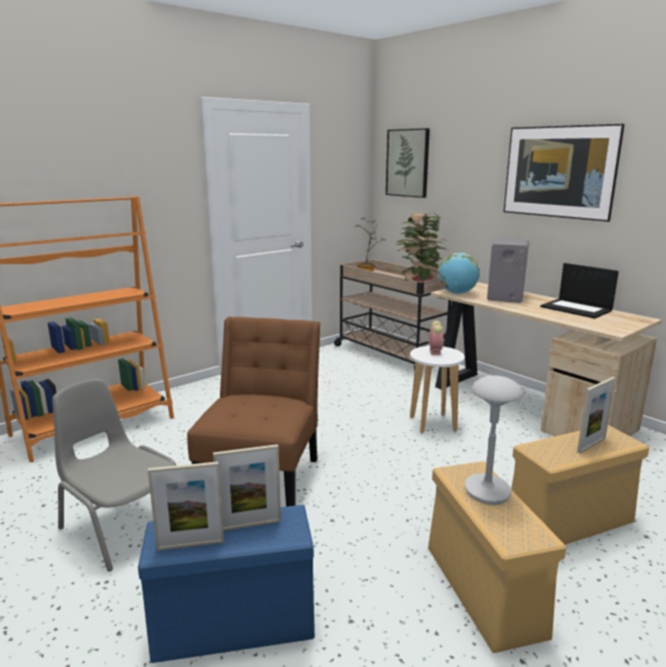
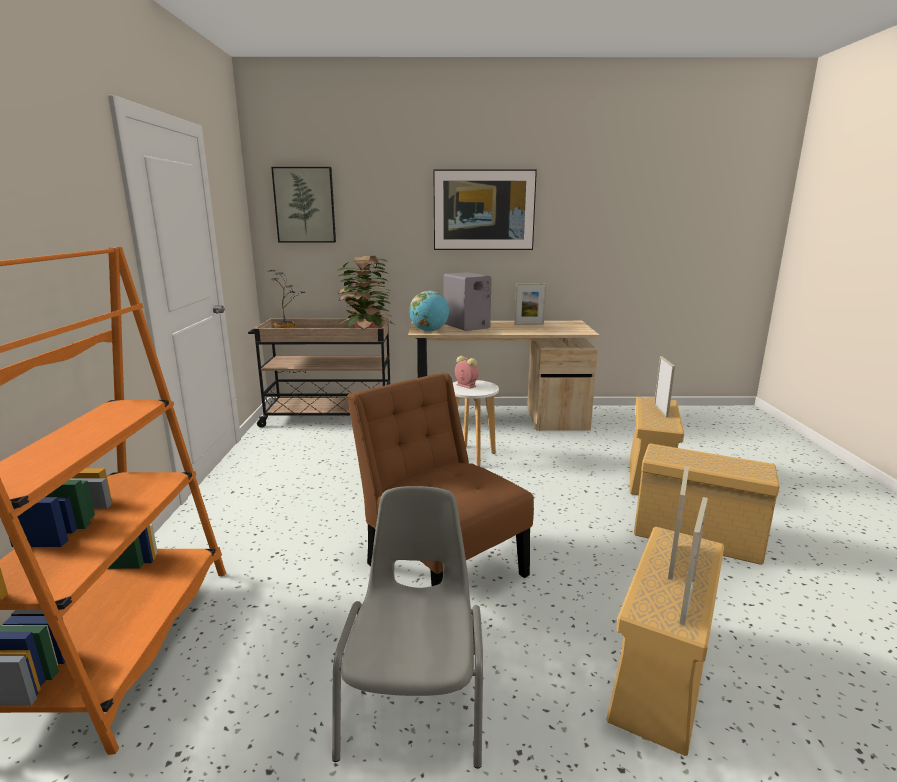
camera: 50 degrees left, 0 degrees up
grey chair [52,379,177,572] -> grey chair turned 105 degrees clockwise [332,486,483,769]
blue storage box [138,505,315,663] -> beige storage box [606,527,724,756]
grey table lamp [464,375,523,505] -> none
laptop [540,263,619,319] -> picture frame [515,284,546,325]

